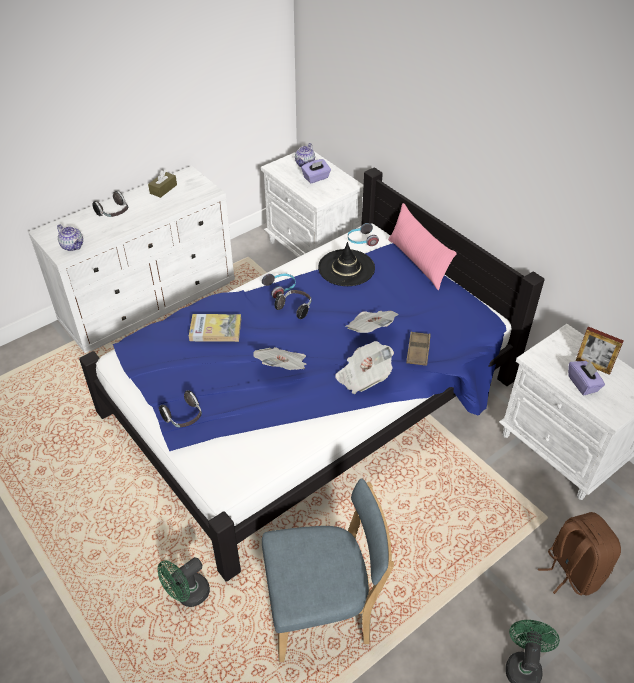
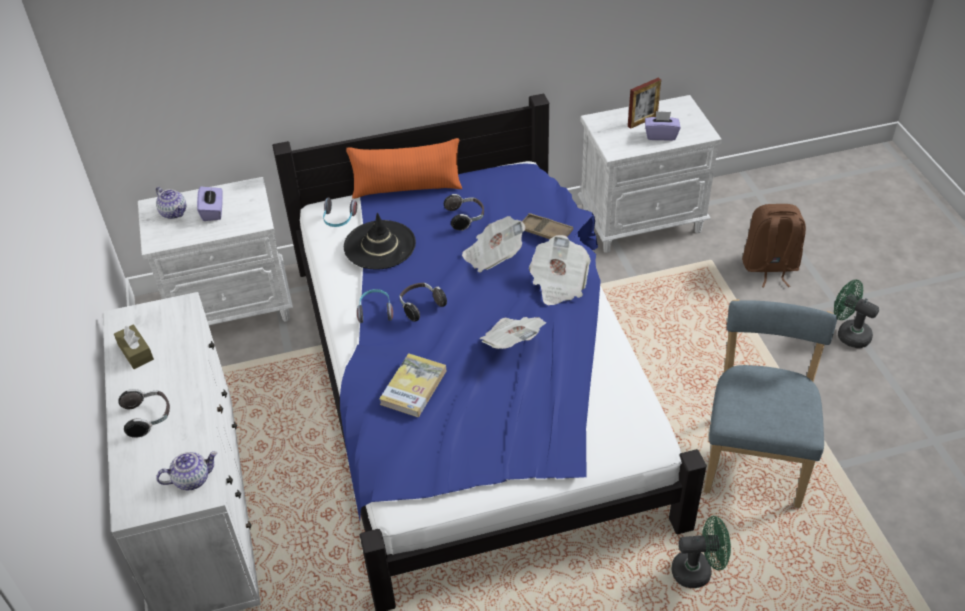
camera: 65 degrees left, 0 degrees up
green fan [158,557,210,607] -> green fan turned 75 degrees counterclockwise [671,516,731,588]
headphones [159,390,202,428] -> headphones moved to [444,194,484,231]
pink pillow [388,203,457,290] -> orange pillow [346,138,462,199]

